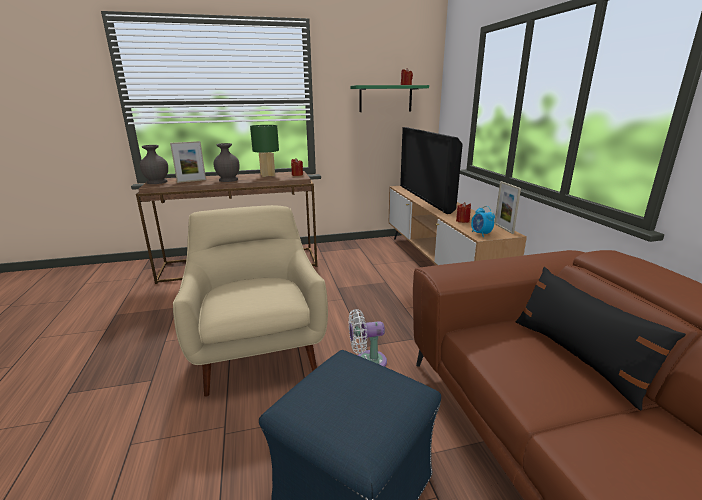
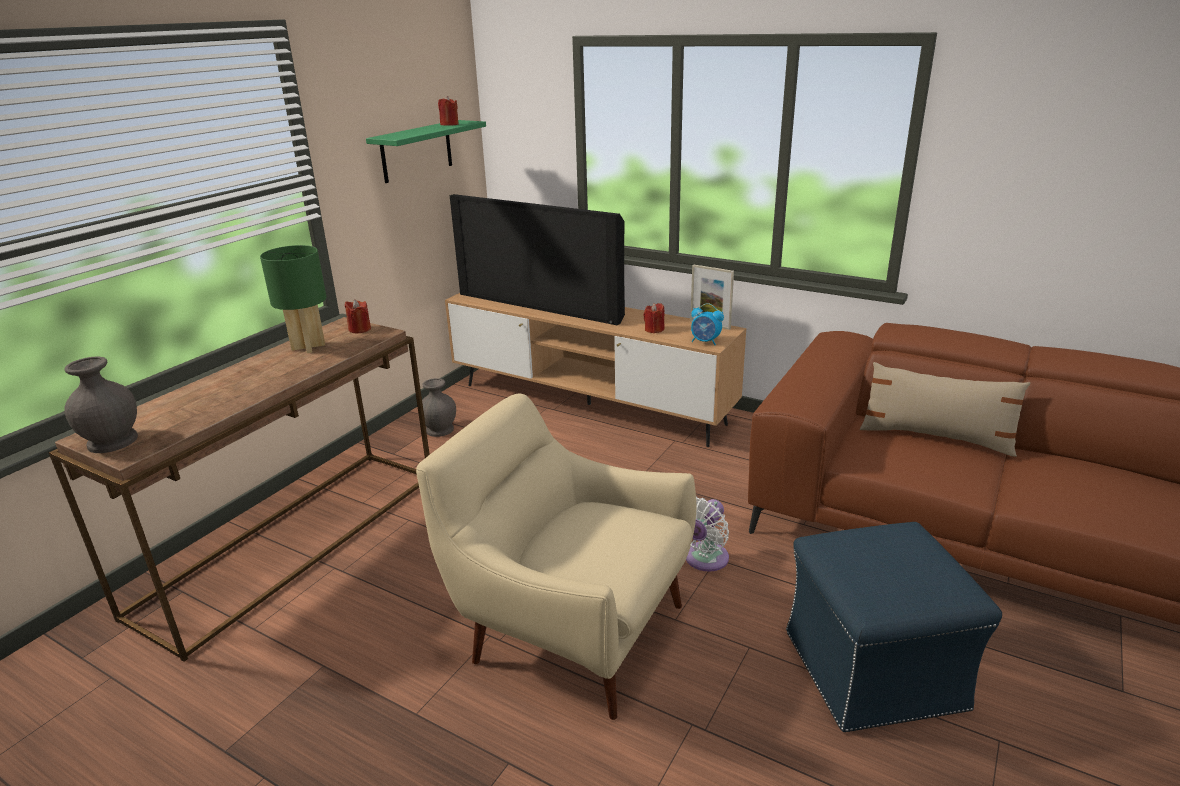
camera: 45 degrees left, 5 degrees up
picture frame [170,141,206,183] -> none
grey vase [214,143,240,182] -> grey vase moved to [422,378,456,437]
black pillow [516,267,686,410] -> beige pillow [860,362,1030,457]

